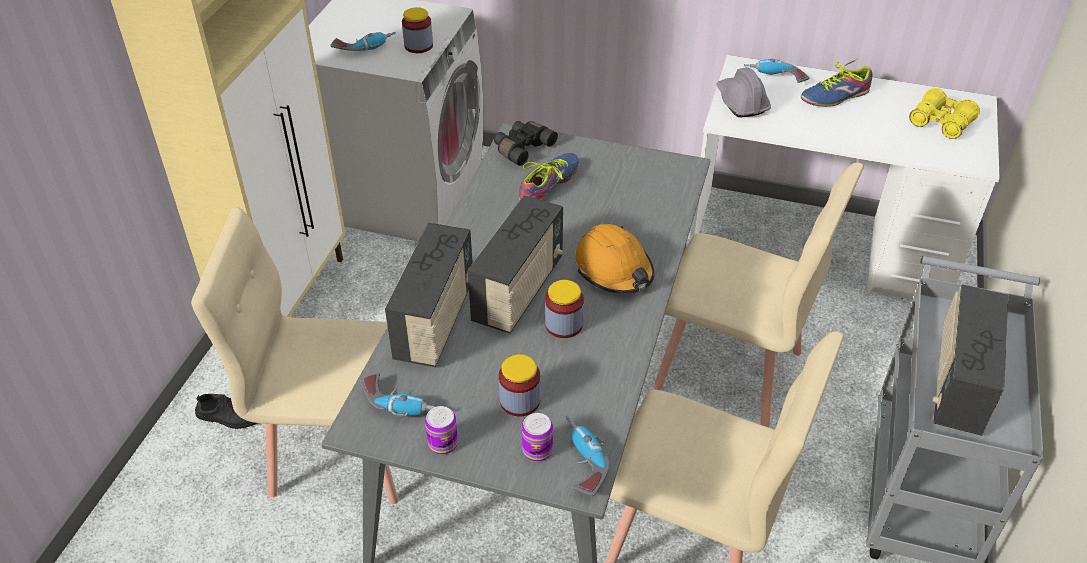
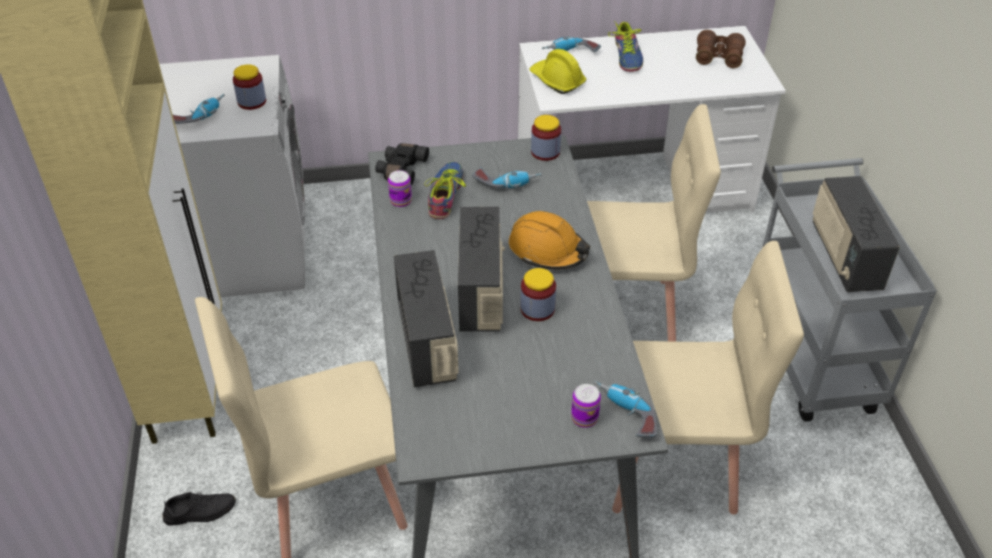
camera: 25 degrees left, 0 degrees up
power drill [360,372,435,418] -> power drill moved to [472,168,542,188]
can [425,406,458,455] -> can moved to [388,170,412,207]
jar [499,354,540,416] -> jar moved to [531,115,561,161]
grey hard hat [716,67,771,117] -> yellow hard hat [529,49,586,94]
shoe [801,58,873,107] -> shoe turned 45 degrees counterclockwise [608,21,643,72]
yellow binoculars [909,88,980,139] -> brown binoculars [696,30,746,68]

